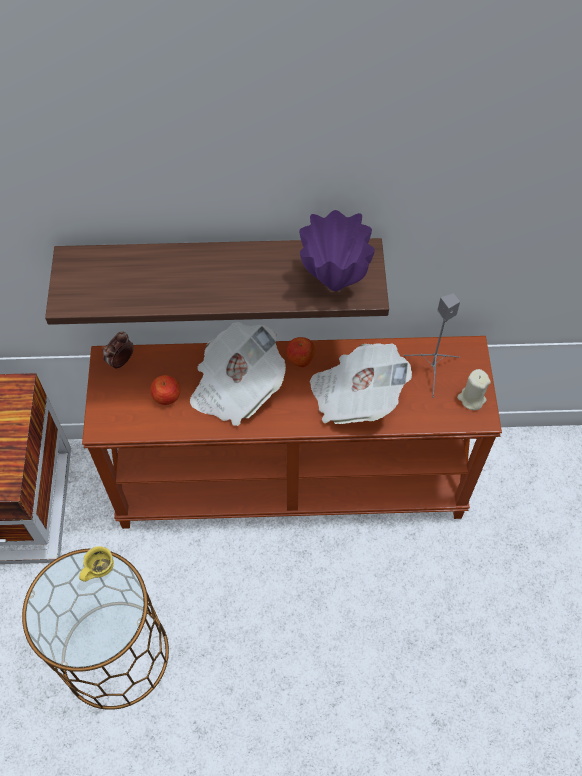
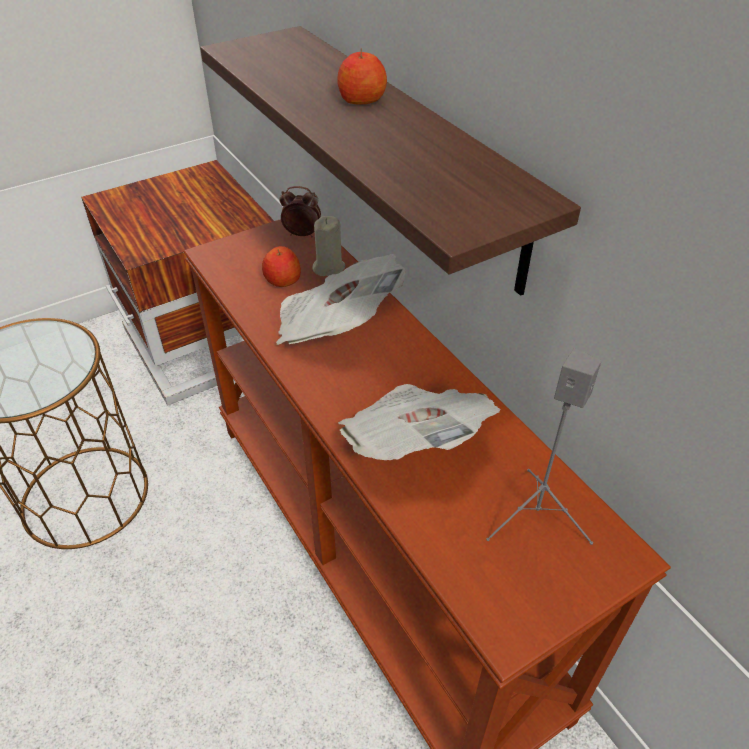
camera: 60 degrees right, 15 degrees down
yellow mug [79,546,114,582] -> none
apple [287,337,315,367] -> apple moved to [337,48,387,105]
purple vase [299,210,375,291] -> none
beige candle [457,369,491,410] -> beige candle moved to [313,216,345,276]

